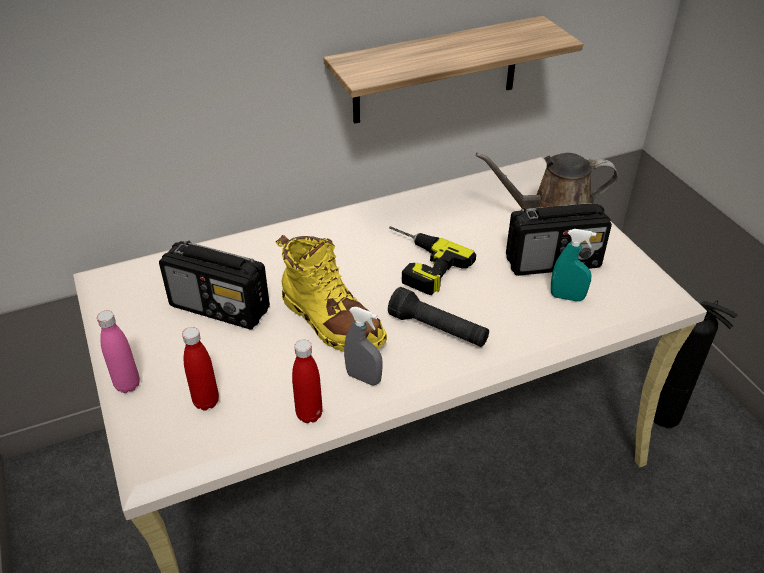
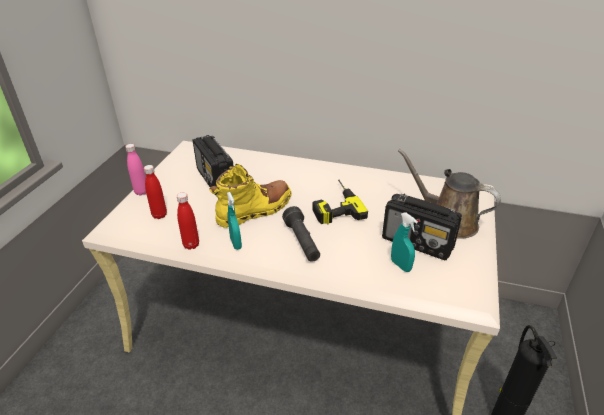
camera: 40 degrees right, 5 degrees down
yellow boot [276,235,387,352] -> yellow boot turned 120 degrees counterclockwise [209,164,292,228]
shelf [323,16,583,124] -> none
grey spray bottle [344,307,383,385] -> turquoise spray bottle [227,192,242,250]

